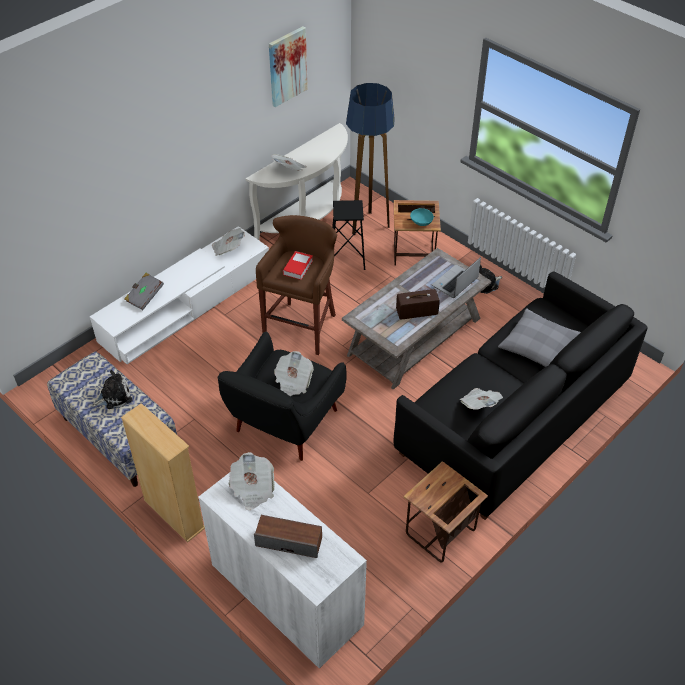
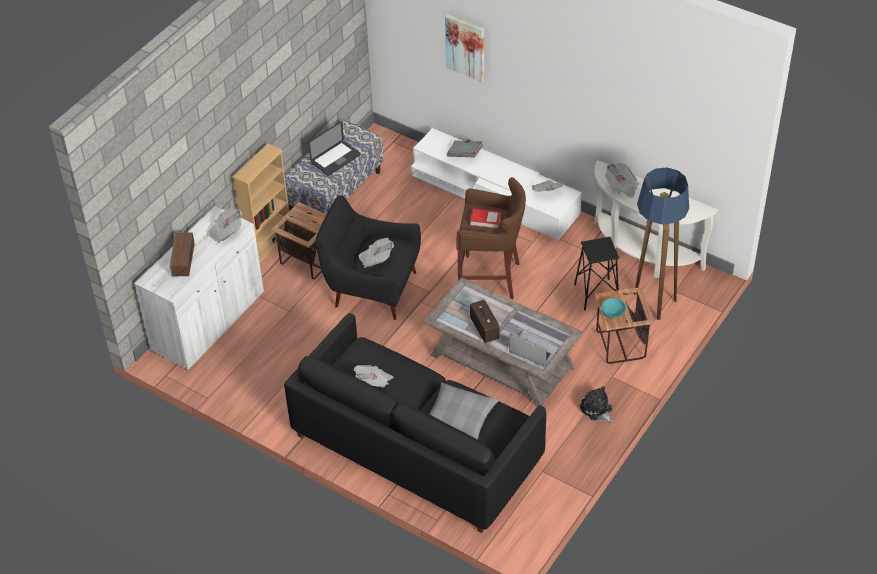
camera: 80 degrees right, 0 degrees up
plush toy [92,370,133,409] -> laptop [309,121,361,176]
picture [269,26,308,107] -> picture moved to [445,14,484,82]
side table [404,461,488,563] -> side table moved to [271,202,326,280]

